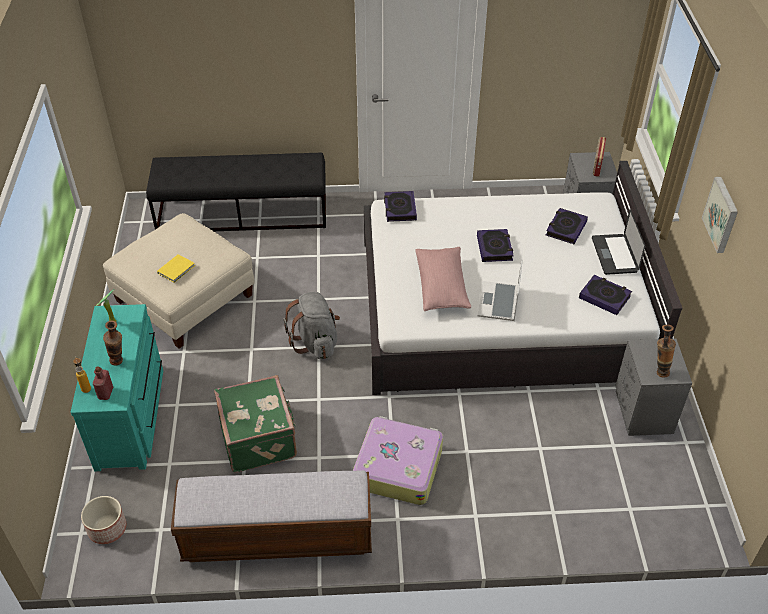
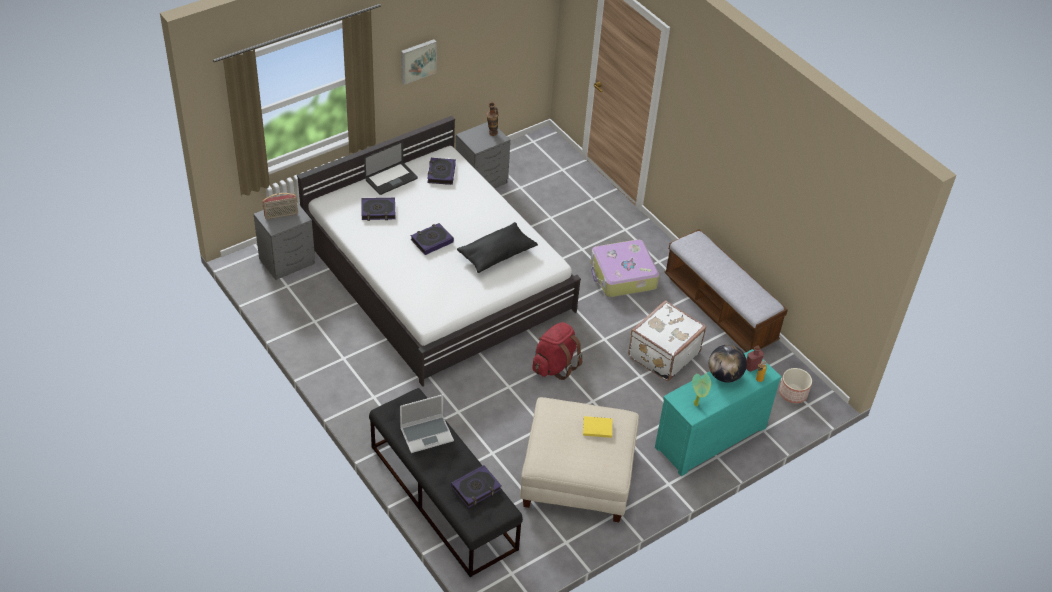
camera: 125 degrees left, 0 degrees up
vase [103,321,123,366] -> globe [709,345,747,383]
green suitcase [214,375,297,473] -> white suitcase [628,300,707,381]
grey backpack [284,292,340,359] -> red backpack [532,322,583,380]
book [384,191,417,222] -> book moved to [451,465,501,508]
pink pillow [415,247,471,311] -> black pillow [457,222,538,273]
laptop [478,259,523,321] -> laptop moved to [400,394,454,453]

